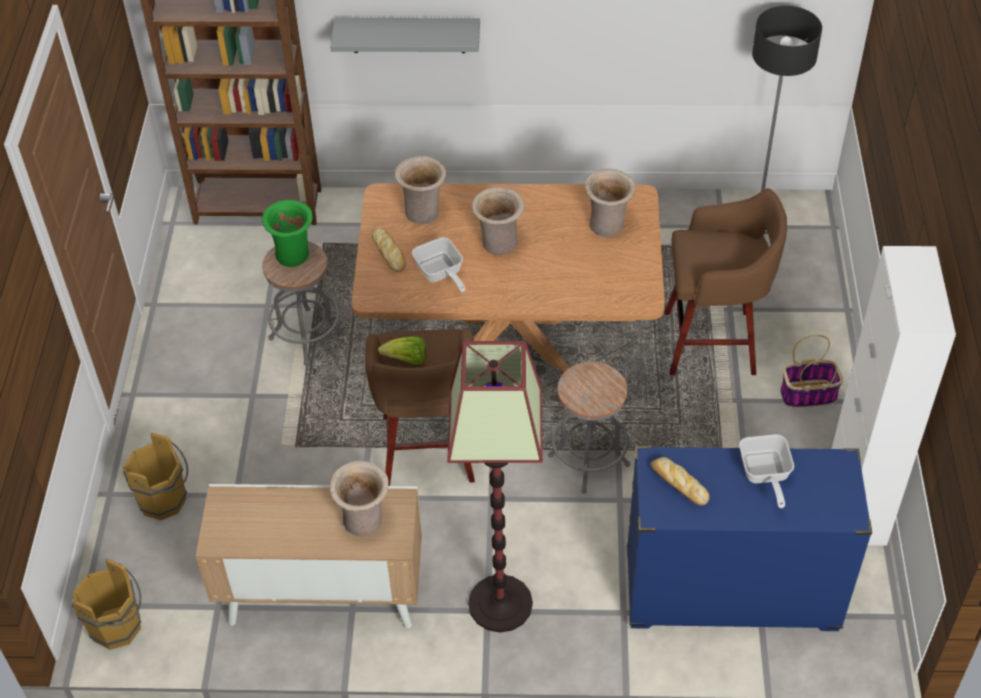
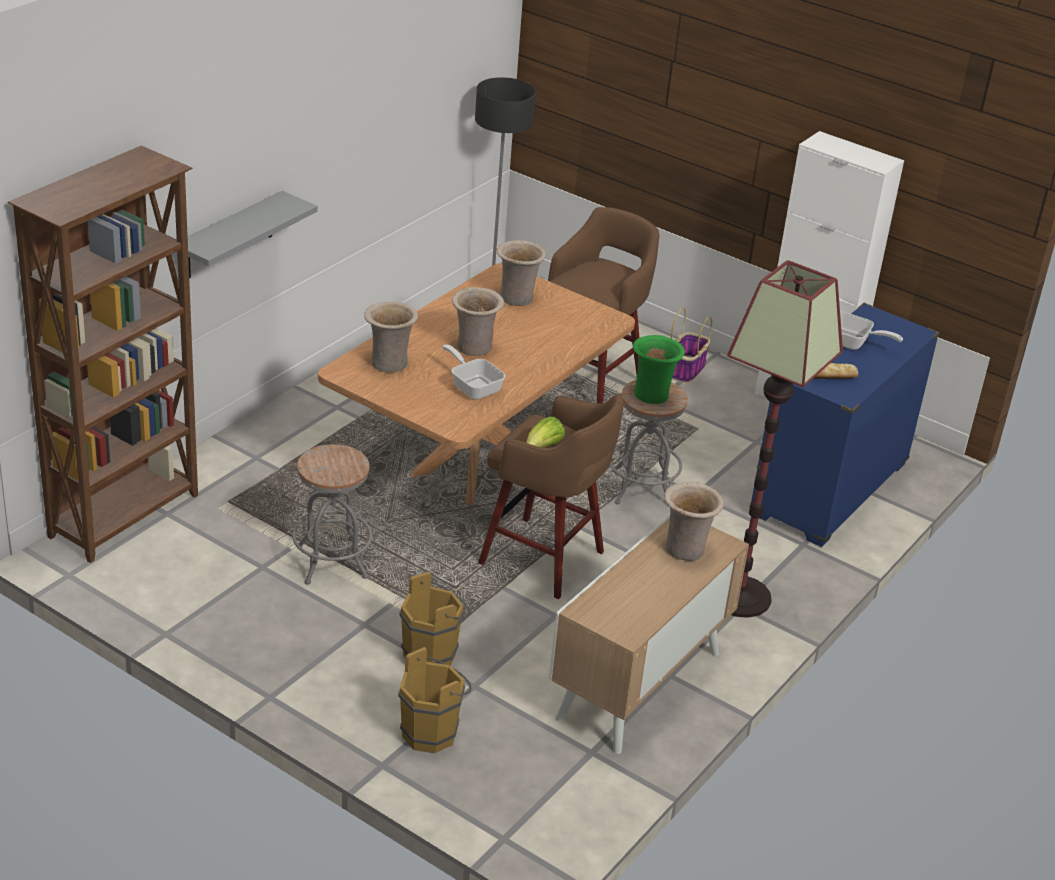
camera: 60 degrees left, 15 degrees down
brown bucket [72,559,141,650] -> brown bucket moved to [399,572,470,666]
green vase [262,200,313,267] -> green vase moved to [633,335,685,404]
bread [372,228,406,272] -> none
frying pan [412,237,466,292] -> frying pan turned 135 degrees counterclockwise [442,344,505,400]

